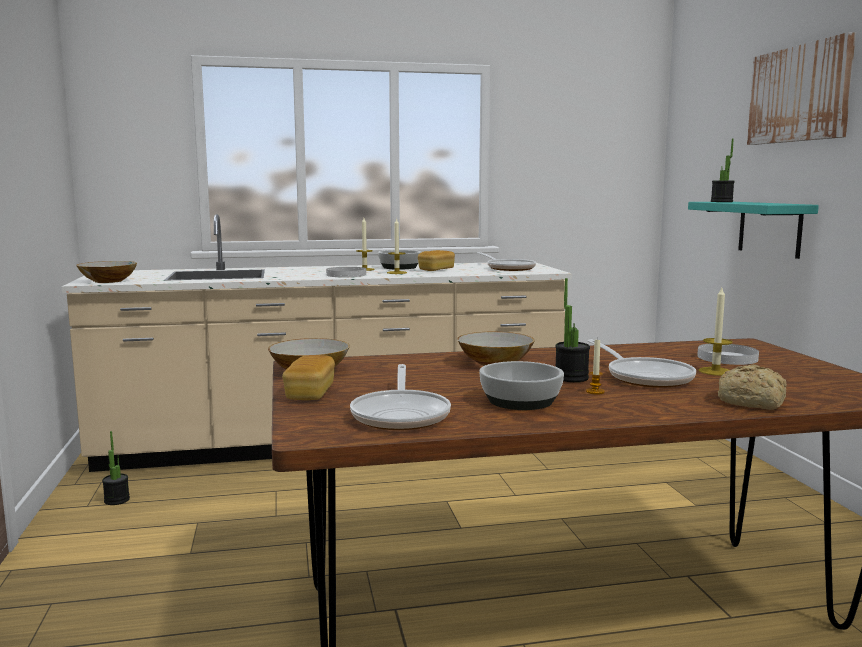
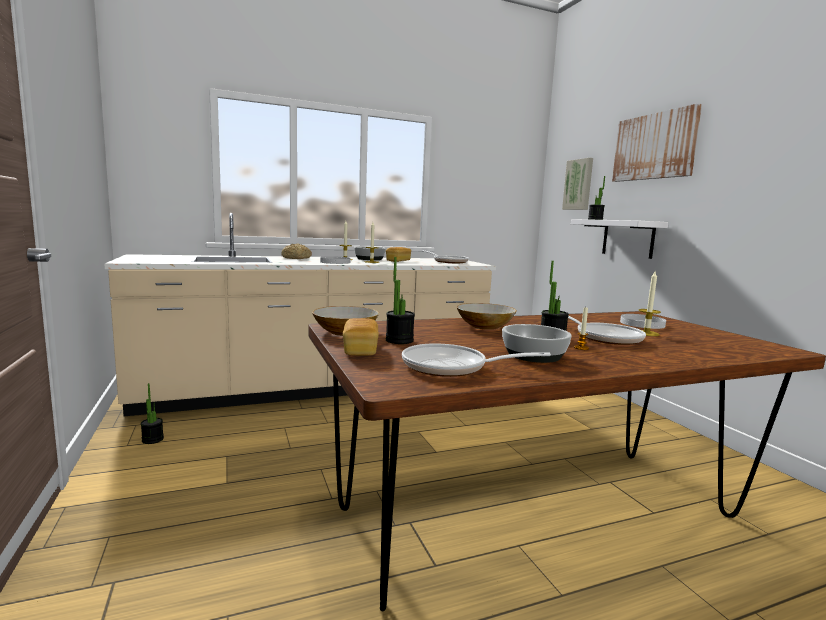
camera: 10 degrees left, 0 degrees up
bowl [76,261,137,283] -> none
frying pan [350,364,451,430] -> frying pan turned 105 degrees clockwise [402,343,551,377]
turquoise shelf [688,202,819,259] -> white shelf [571,219,668,259]
bread [718,364,787,410] -> bread moved to [281,243,312,259]
none -> potted plant [386,257,415,344]
none -> picture [562,158,593,210]

